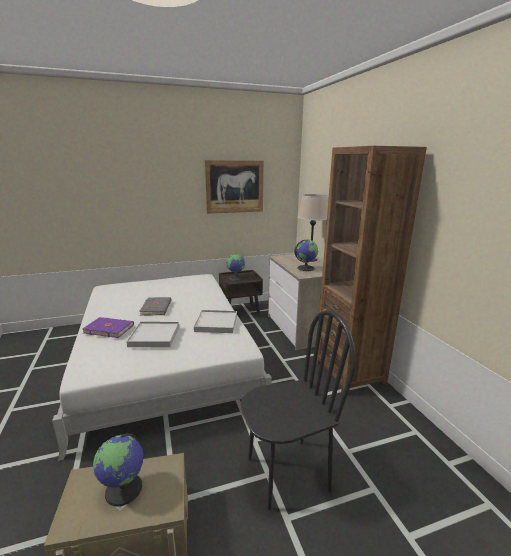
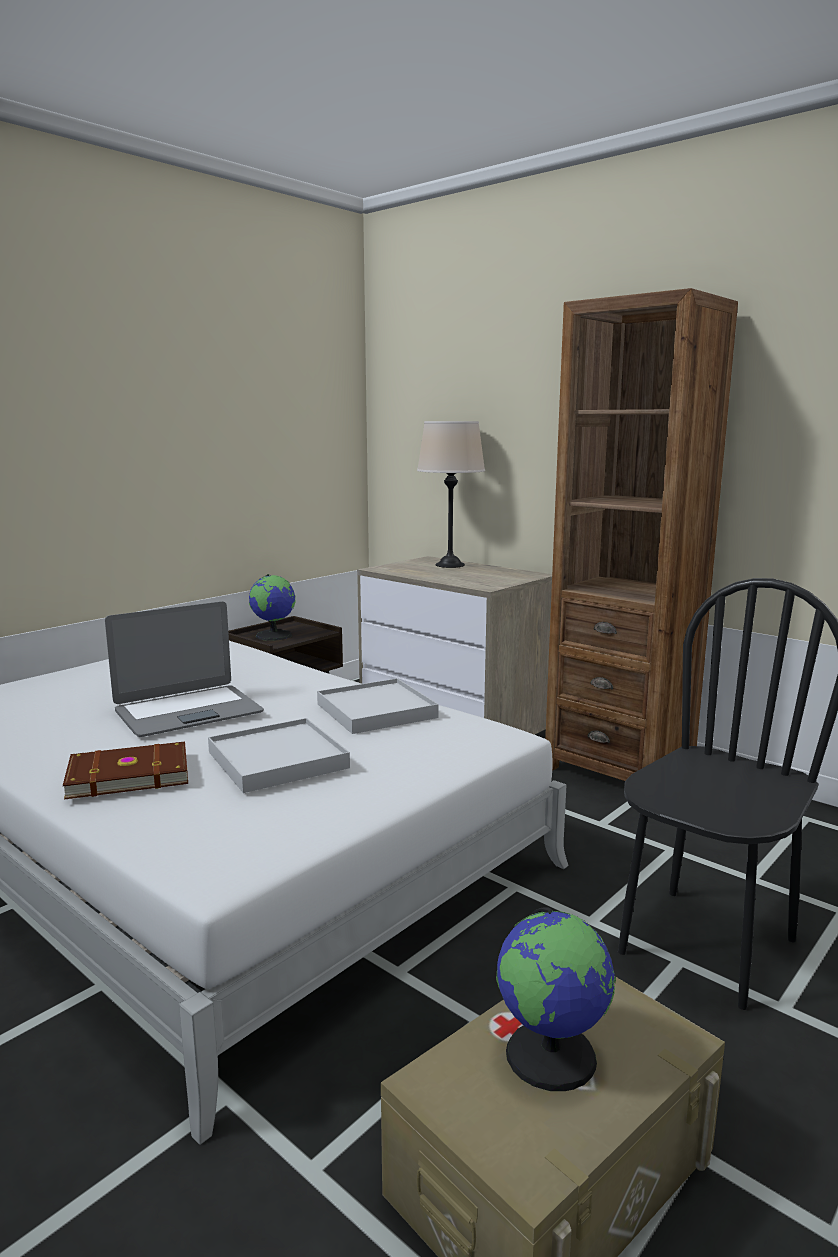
camera: 30 degrees left, 5 degrees down
purple book [83,317,134,338] -> brown book [63,741,188,800]
grey book [139,297,171,316] -> laptop [105,601,264,737]
picture [204,160,264,214] -> none
globe [294,240,318,271] -> none

